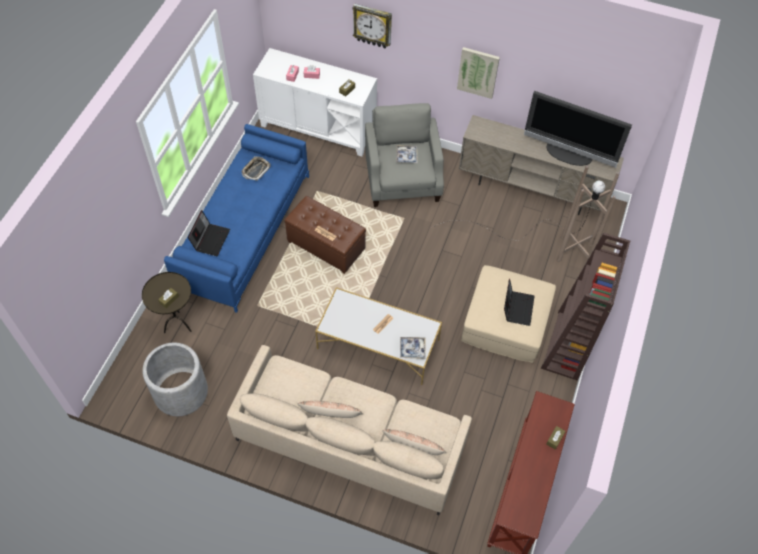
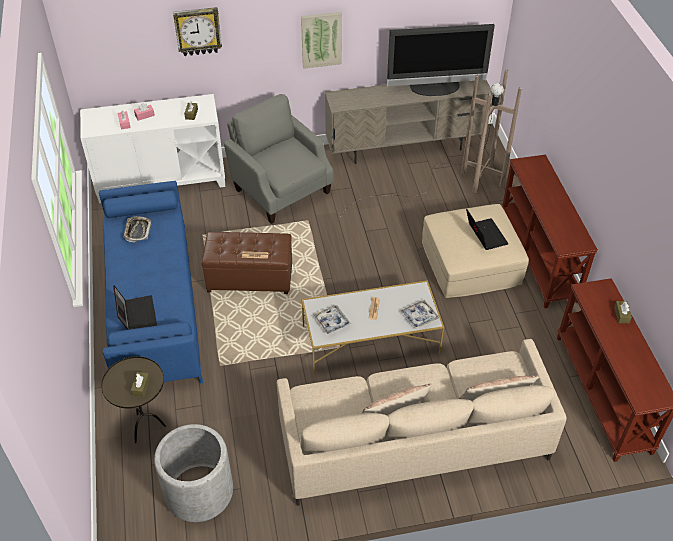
camera: 30 degrees left, 10 degrees down
tray [396,145,417,163] -> tray moved to [314,305,351,334]
brown bookcase [541,233,630,380] -> brown console table [502,155,598,308]

